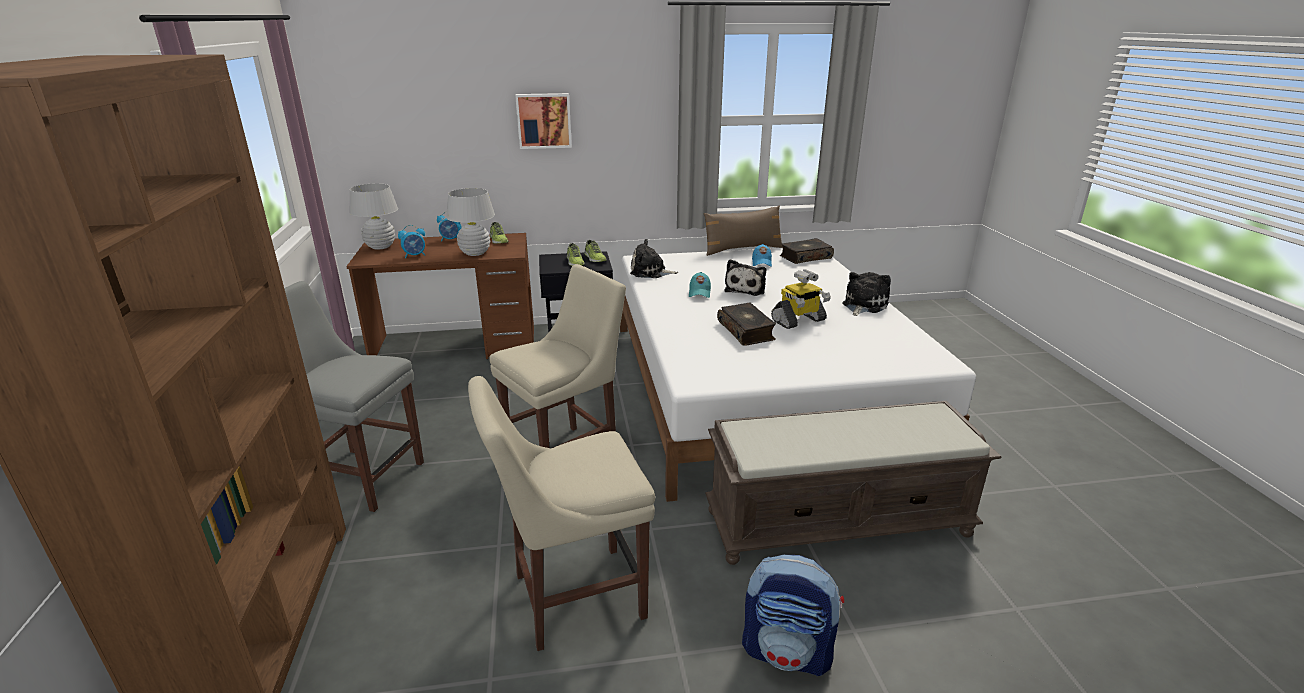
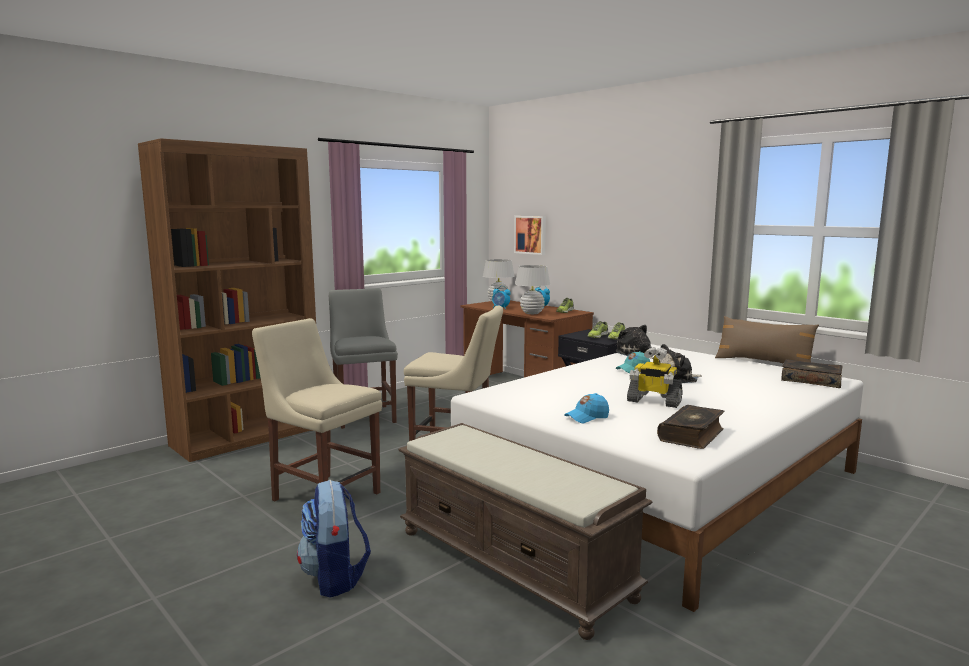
camera: 55 degrees right, 15 degrees down
picture [515,93,572,149] -> picture moved to [514,216,546,255]
book [717,303,776,346] -> book moved to [657,405,724,449]
blue cap [752,244,772,267] -> blue cap moved to [564,393,609,423]
plush toy [842,272,891,316] -> none

